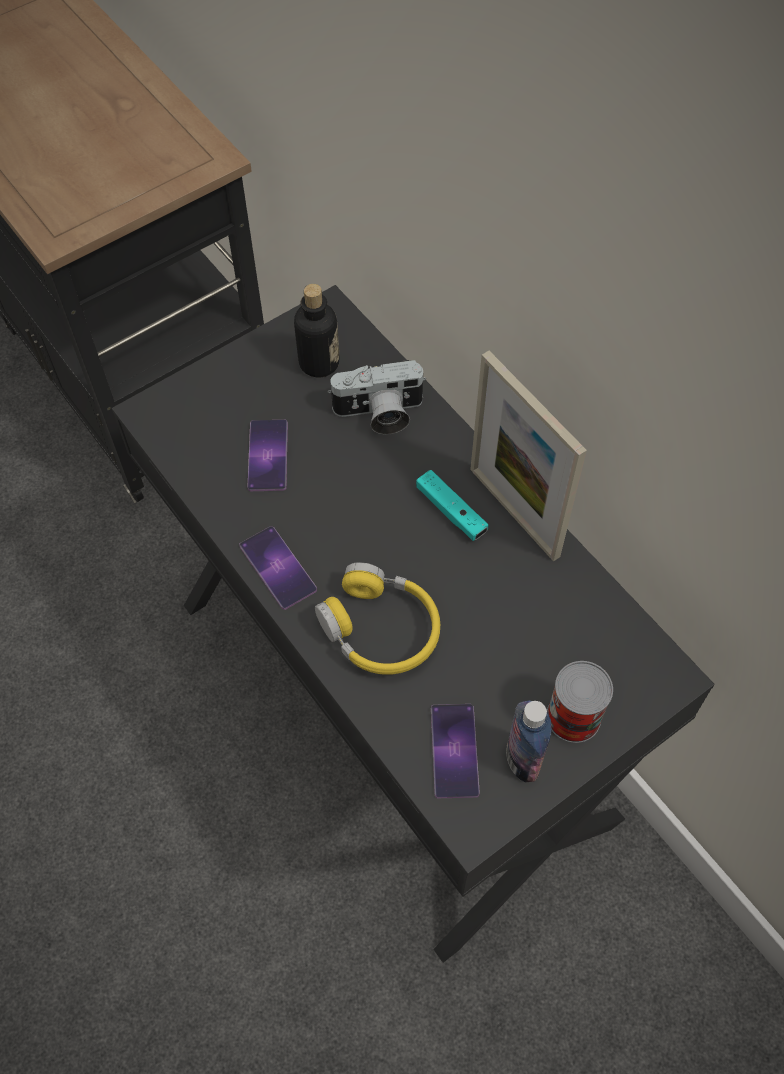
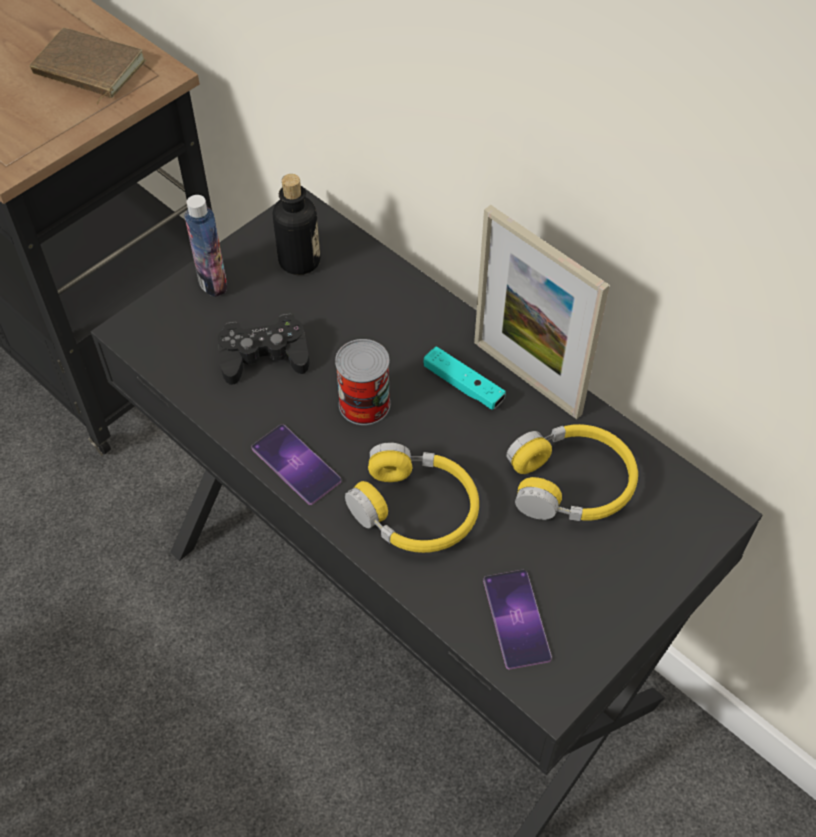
camera: 10 degrees left, 5 degrees down
phone [248,420,288,491] -> black game controller [217,313,309,385]
camera [328,360,426,434] -> none
bottle [506,701,551,782] -> bottle moved to [184,195,227,297]
can [547,661,613,743] -> can moved to [335,339,390,425]
none -> brown book [30,28,146,104]
none -> yellow headphones [506,424,638,521]

